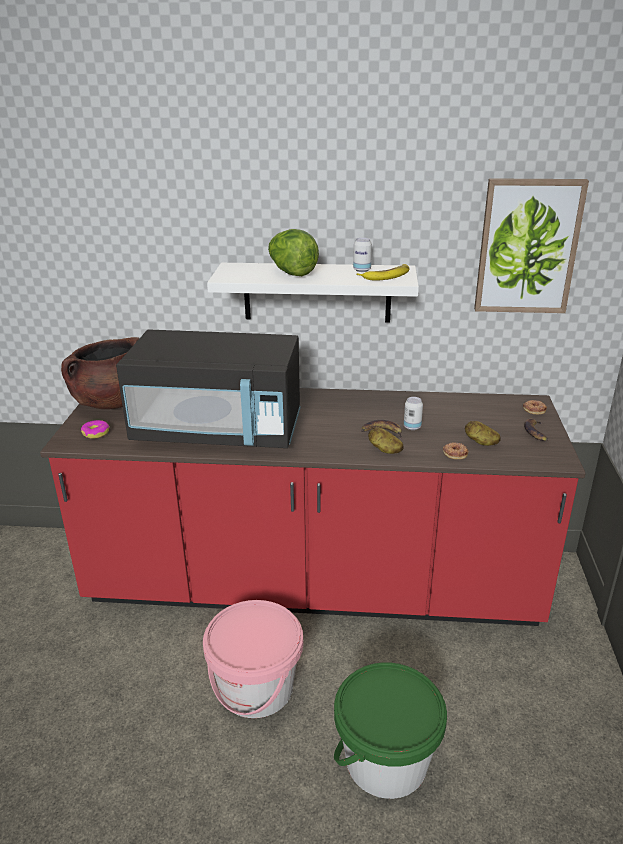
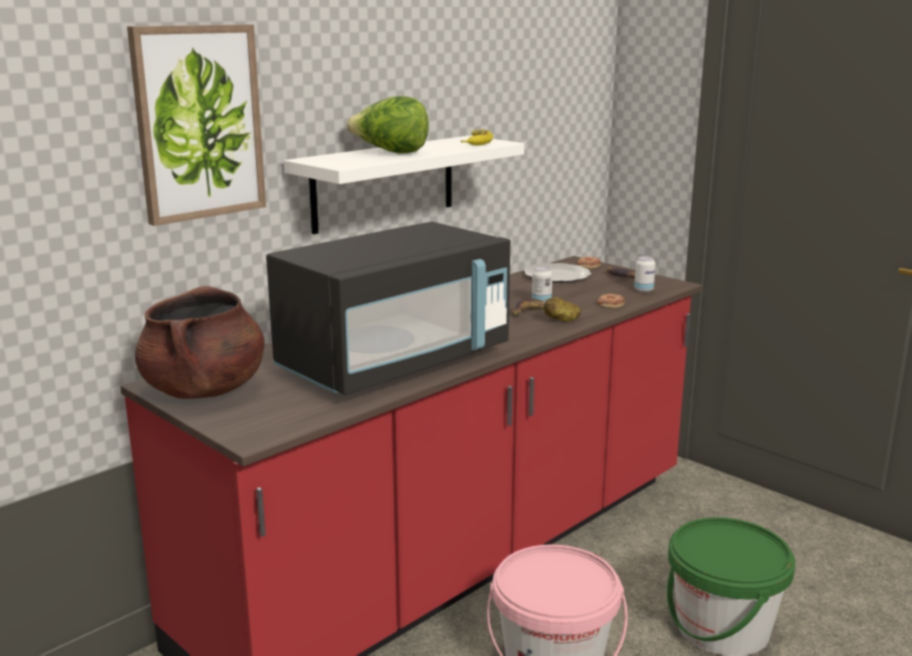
camera: 50 degrees left, 10 degrees down
donut [81,420,109,439] -> none
can [353,238,372,272] -> can moved to [634,256,656,293]
potato [465,421,500,446] -> none
picture [474,178,589,313] -> picture moved to [127,24,266,226]
none -> plate [524,263,591,283]

